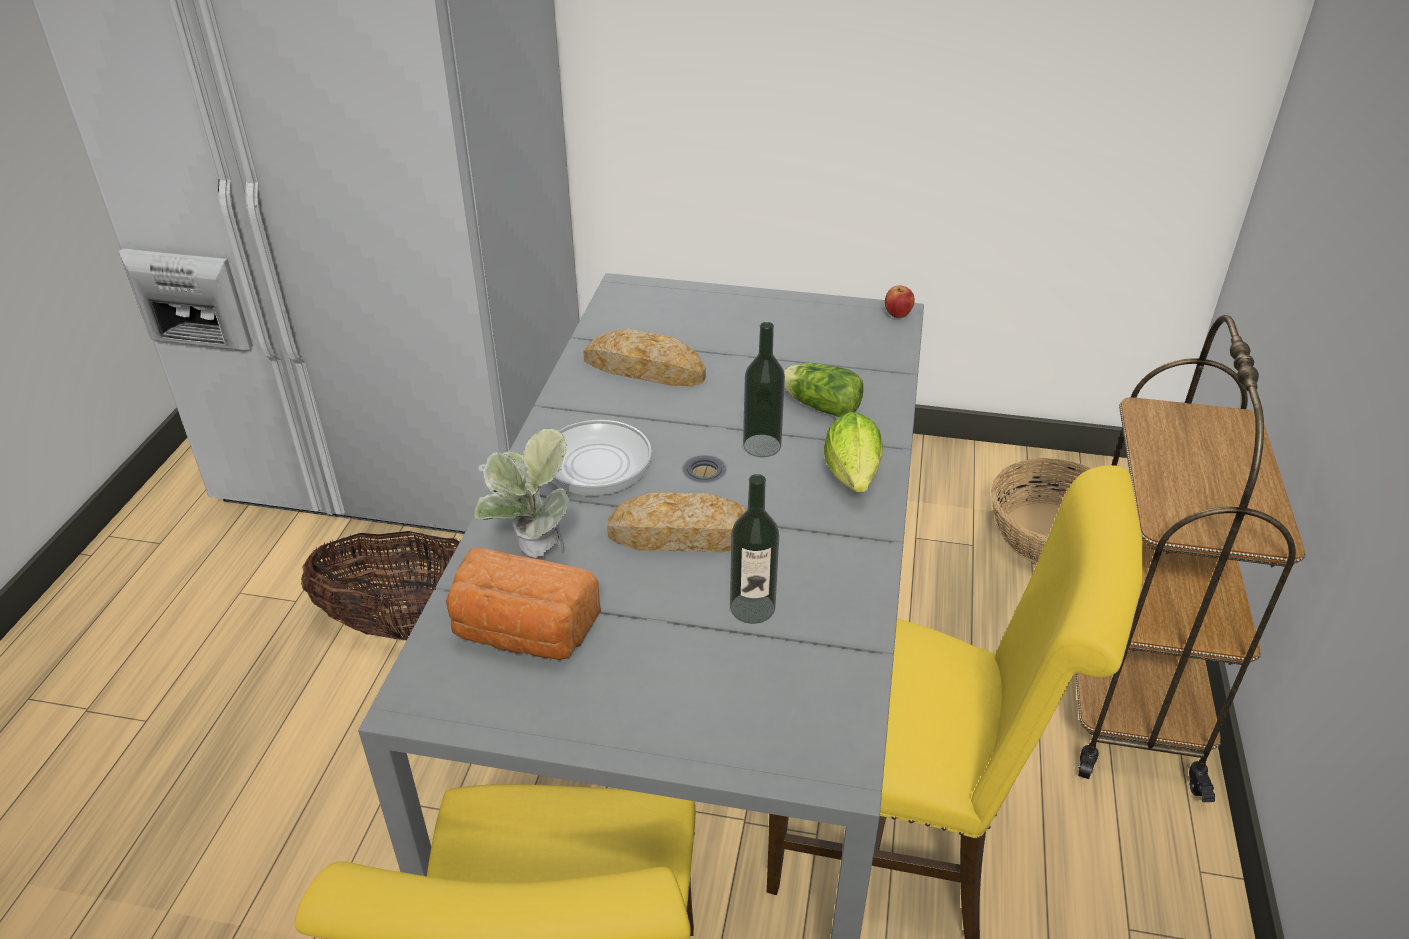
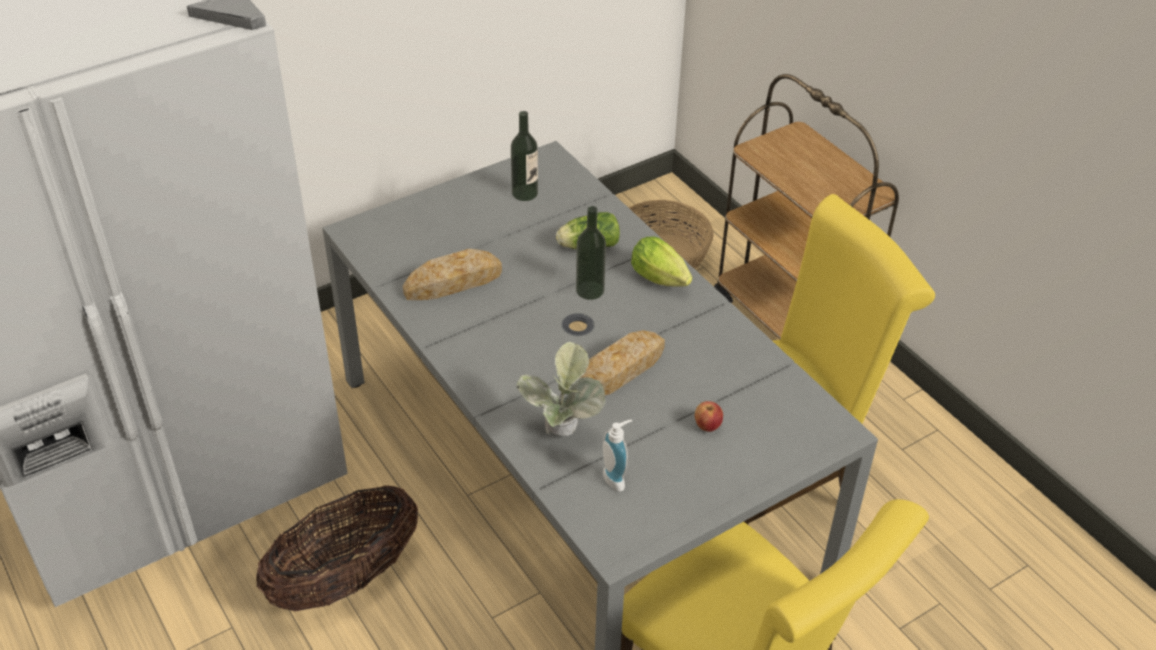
camera: 45 degrees left, 5 degrees up
bread [446,548,601,660] -> soap dispenser [603,419,632,492]
frying pan [478,420,652,495] -> none
bottle [730,474,779,624] -> bottle moved to [511,111,538,201]
apple [885,286,915,318] -> apple moved to [695,401,723,432]

